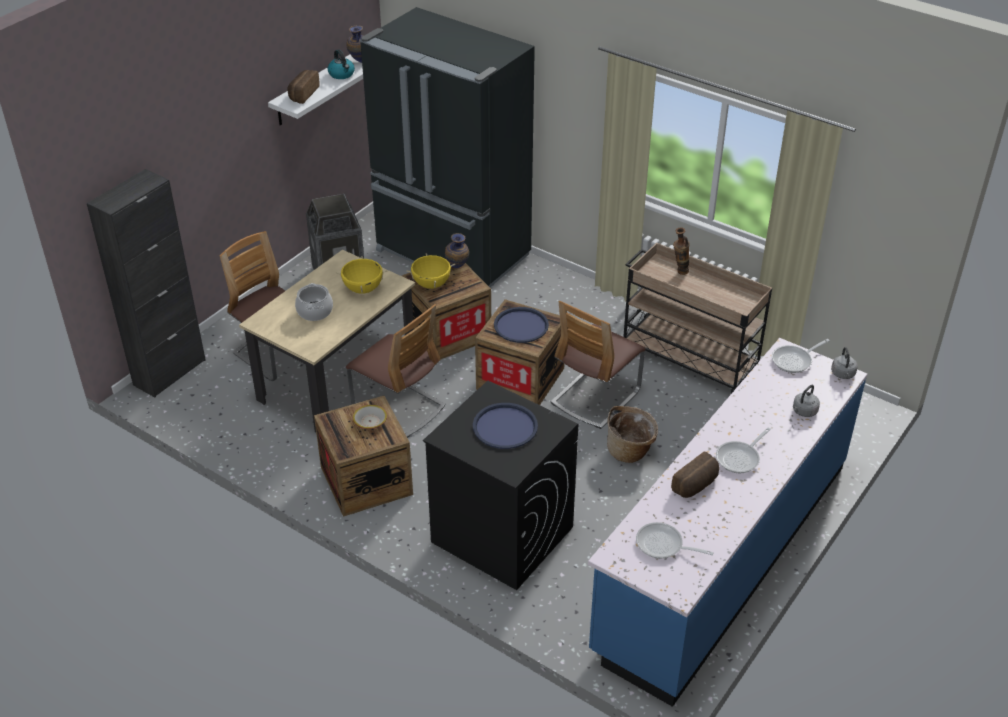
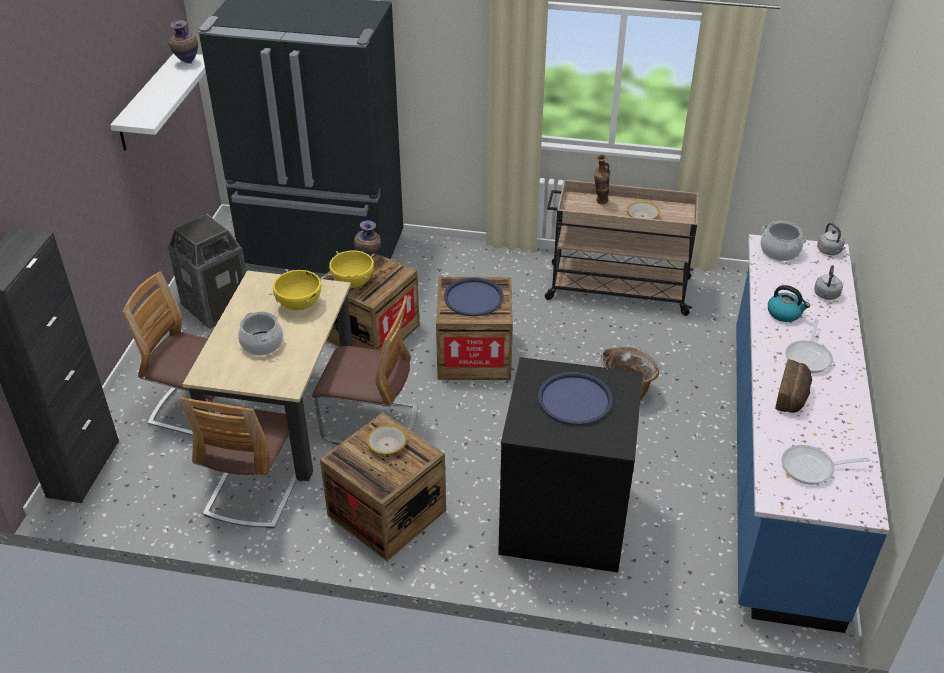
camera: 25 degrees left, 0 degrees up
bread [287,70,320,104] -> none
kettle [328,50,355,79] -> kettle moved to [768,285,810,322]
chair [551,301,645,429] -> chair moved to [180,397,297,528]
frying pan [772,339,830,373] -> cooking pot [760,221,806,261]
none -> bowl [627,202,660,219]

